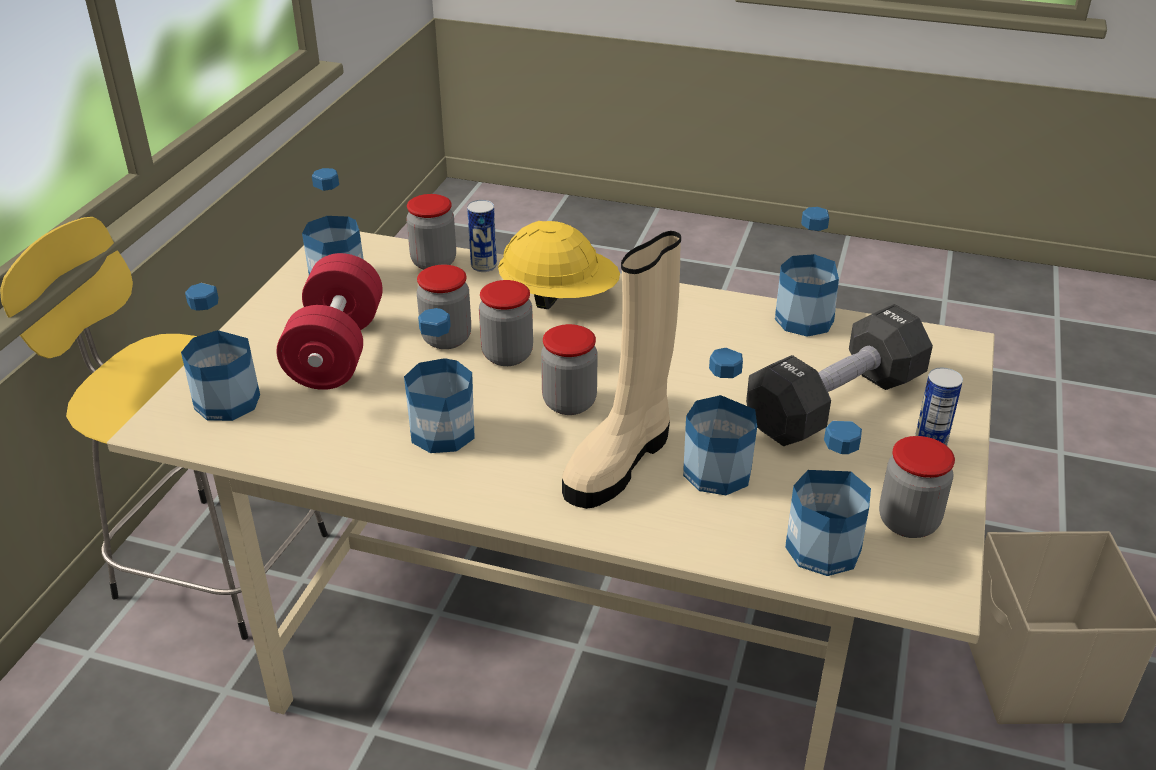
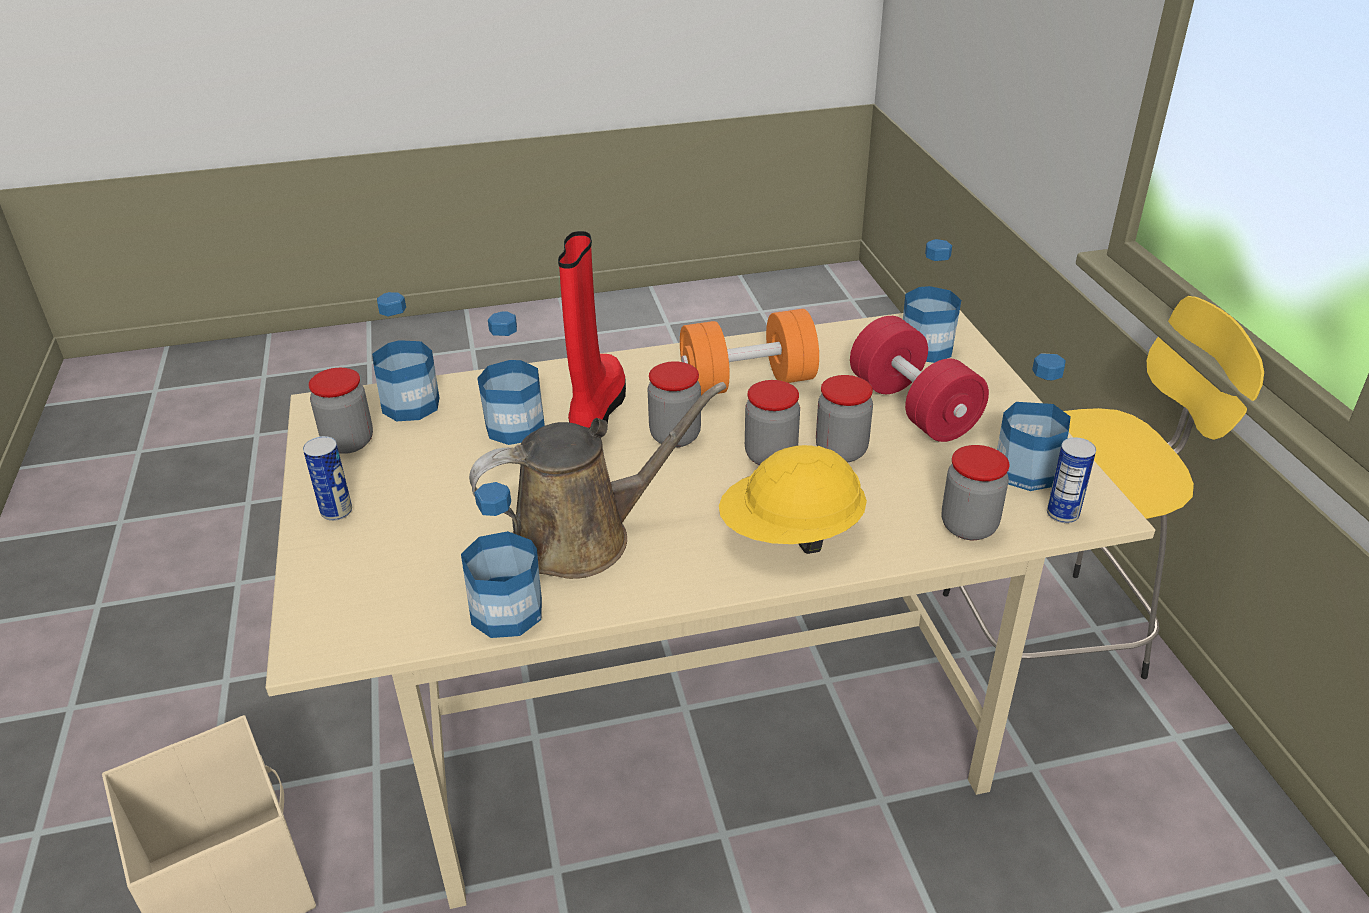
camera: 150 degrees right, 0 degrees up
bottle [404,308,475,453] -> orange dumbbell [680,309,819,396]
can [467,200,497,272] -> can moved to [1047,437,1096,523]
beige boot [562,231,681,509] -> red boot [558,231,626,428]
black dumbbell [746,304,933,446] -> none
none -> brown watering can [469,382,727,579]

